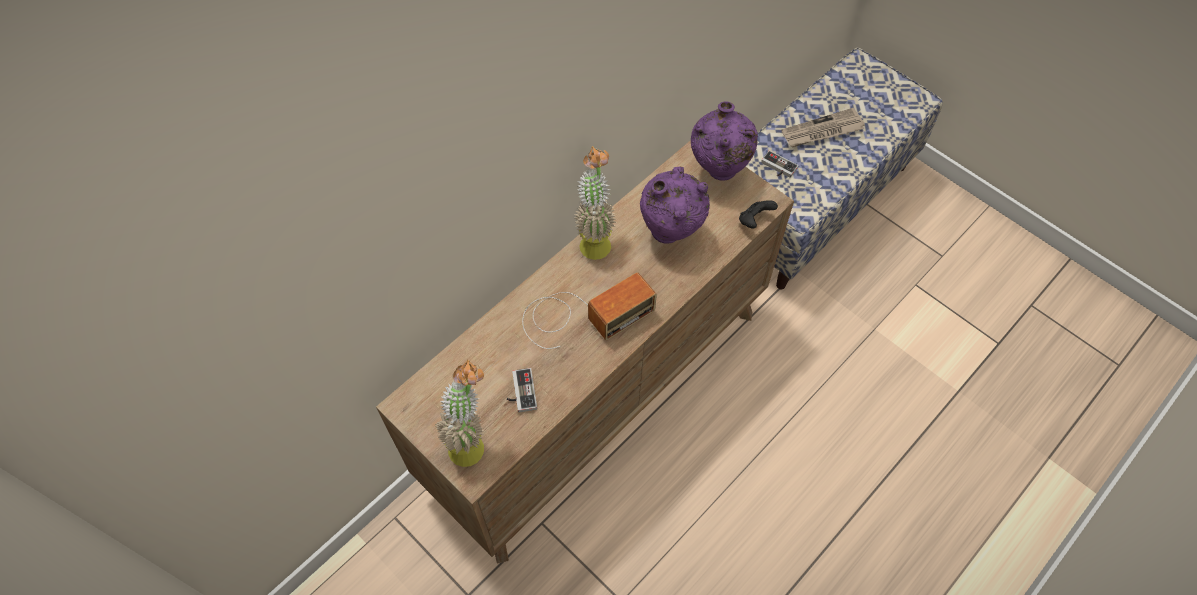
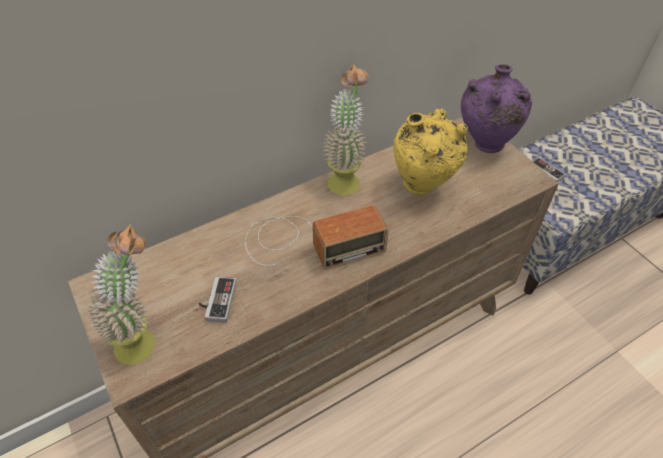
camera: 15 degrees right, 10 degrees down
purple vase [640,166,710,244] -> yellow vase [393,109,468,195]
black game controller [739,200,778,228] -> none
newspaper [781,108,865,147] -> none

